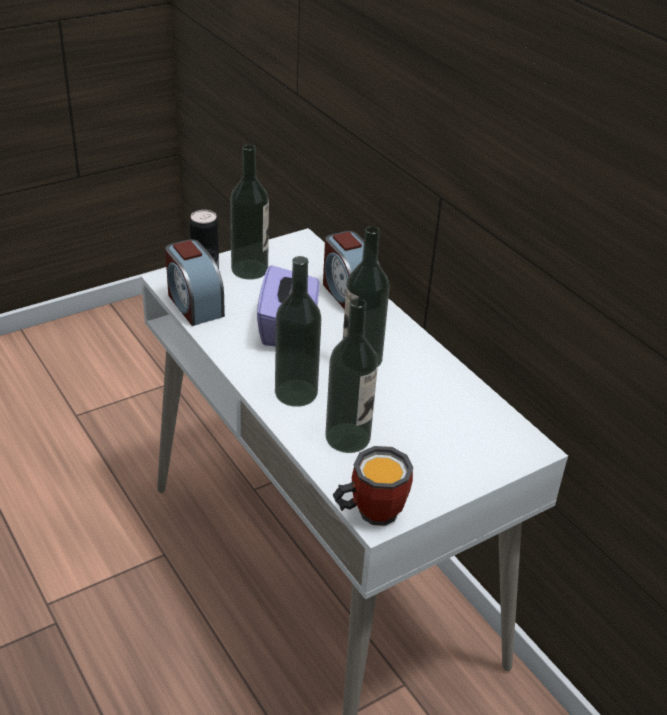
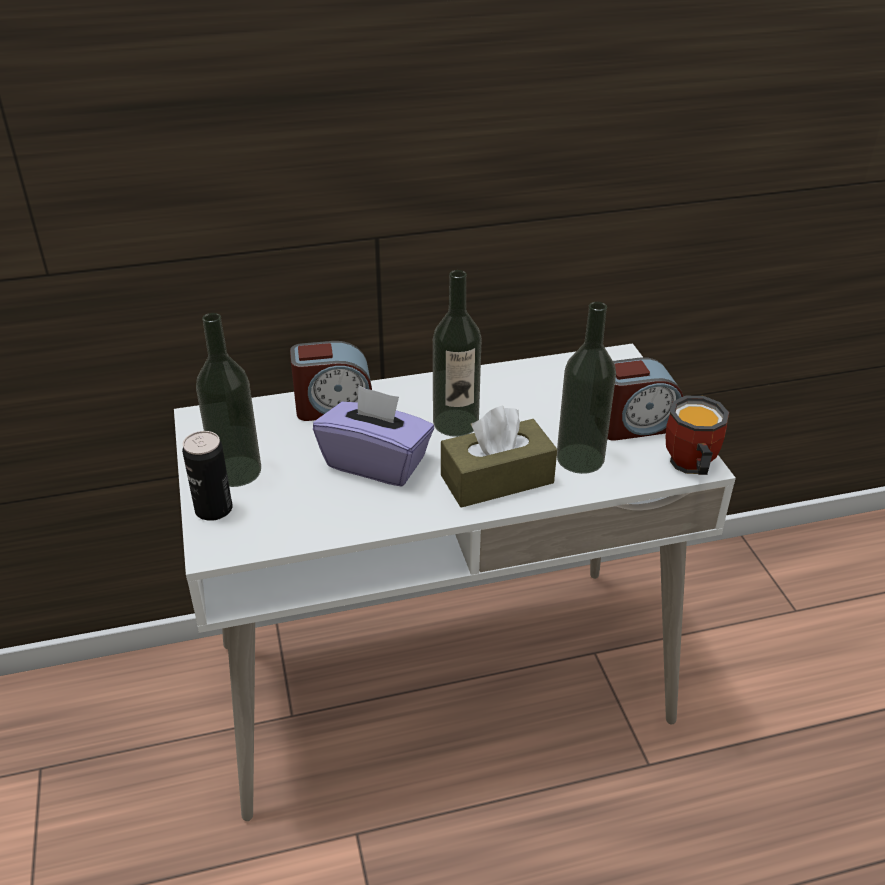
camera: 70 degrees left, 0 degrees up
alarm clock [165,239,225,326] -> alarm clock moved to [608,357,683,441]
bottle [275,256,321,407] -> brown tissue box [441,406,557,508]

